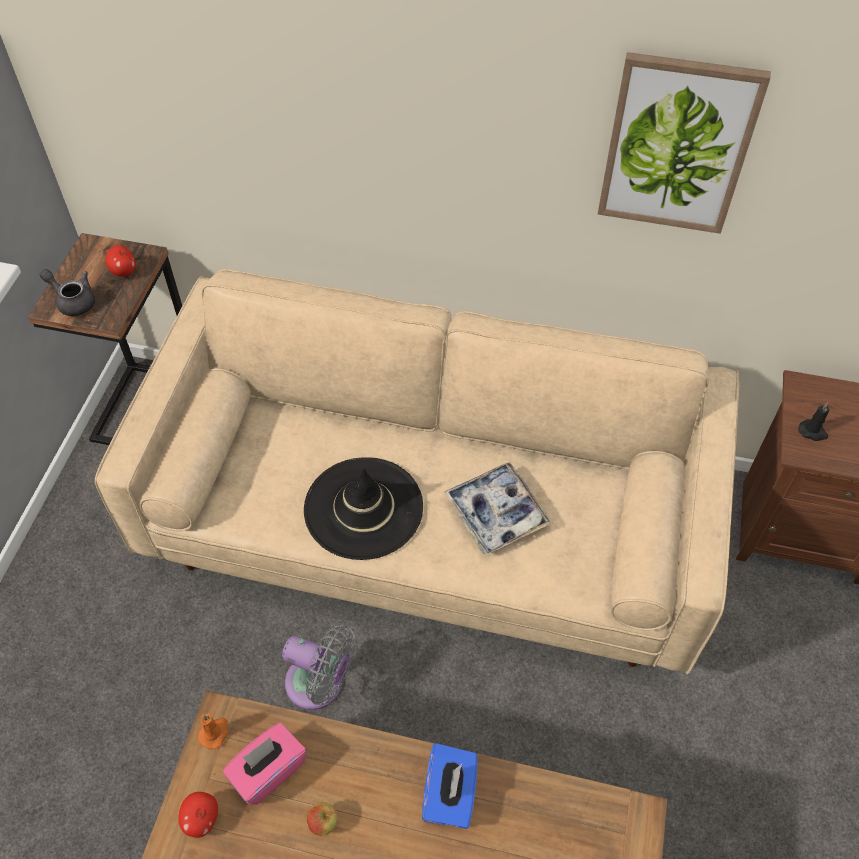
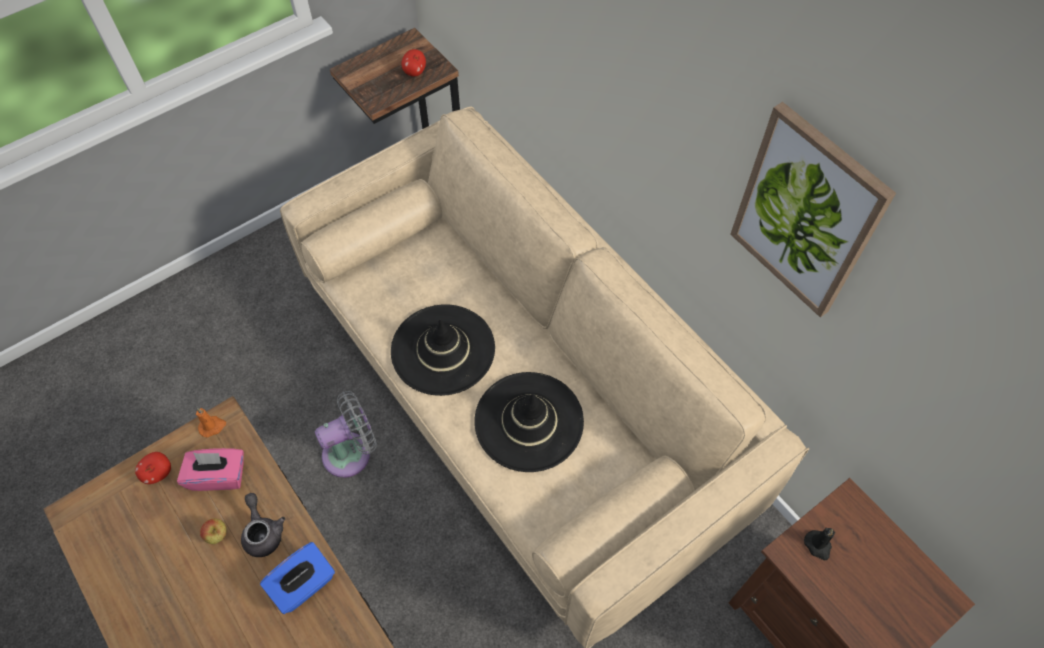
camera: 40 degrees right, 5 degrees up
grey teapot [40,269,95,316] -> grey teapot moved to [241,493,285,557]
grey fan [282,625,356,710] -> grey fan turned 90 degrees counterclockwise [315,391,377,478]
tray [444,462,552,555] -> black hat [474,372,584,472]

